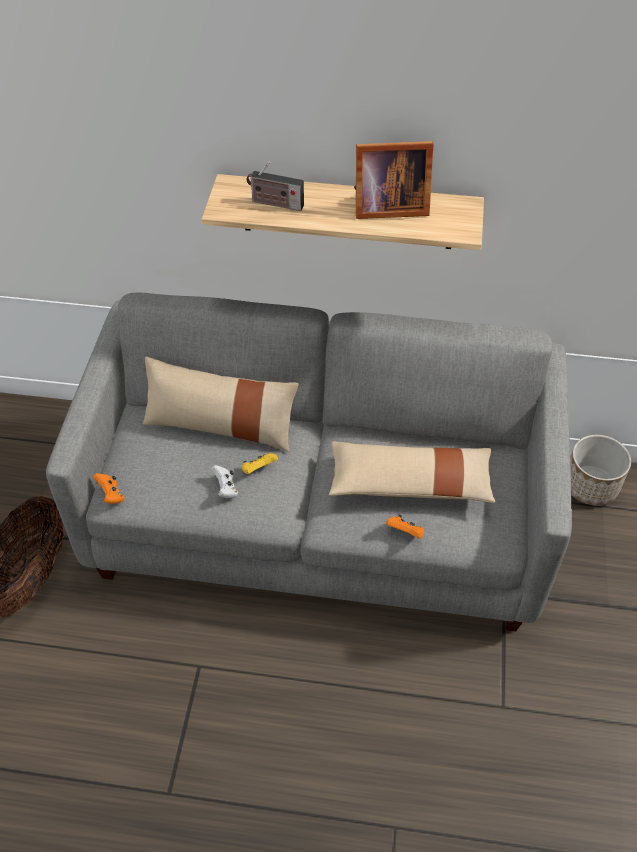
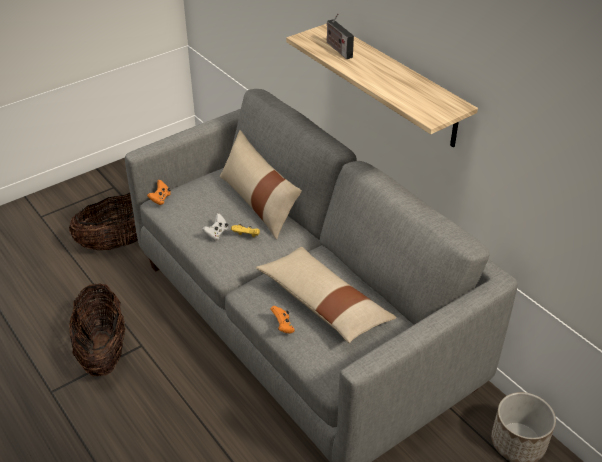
camera: 45 degrees right, 10 degrees down
picture frame [354,141,433,219] -> none
none -> basket [69,284,125,376]

